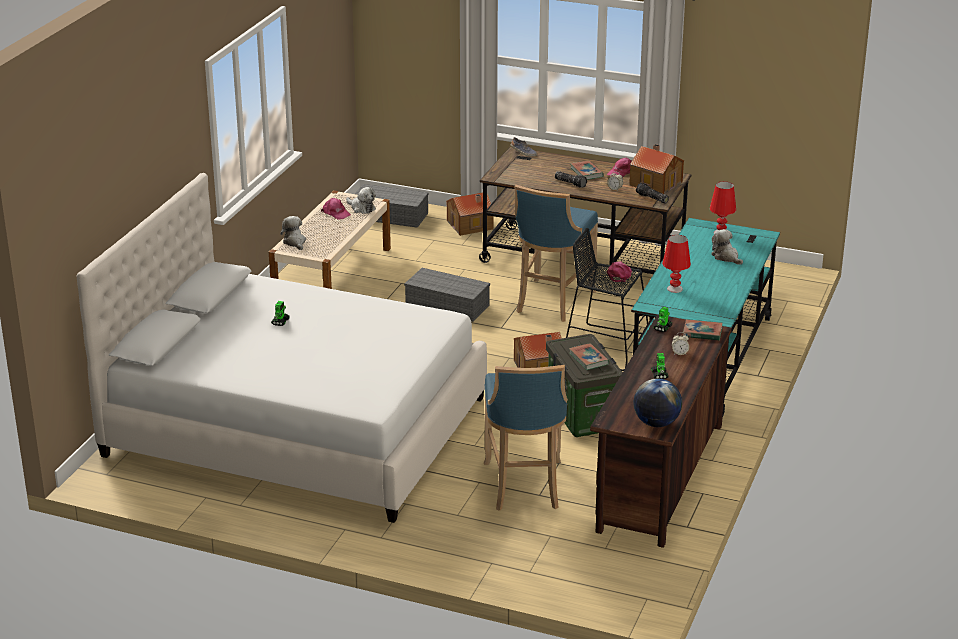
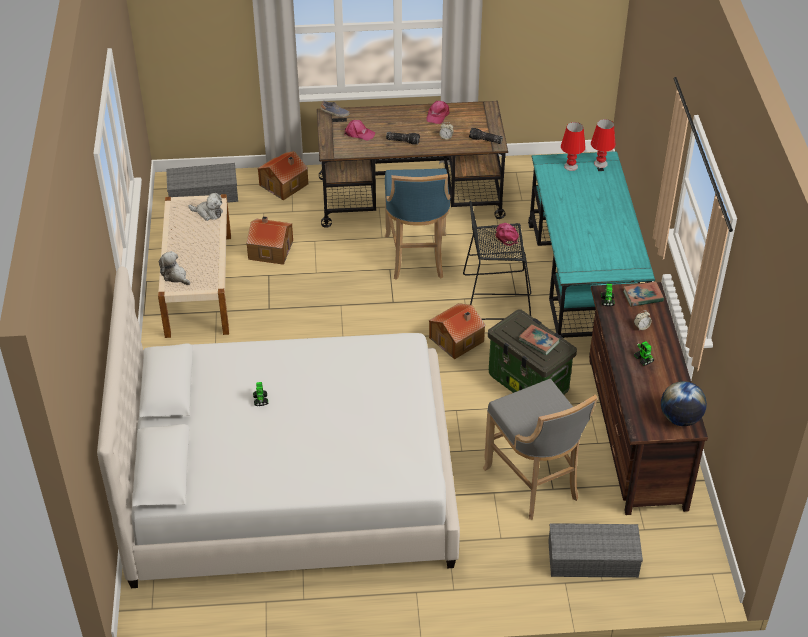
camera: 25 degrees left, 15 degrees up
pink cap [321,198,351,220] -> pink cap moved to [344,120,375,141]
grey storage box [404,268,490,322] -> grey storage box moved to [548,523,643,578]
blue stool [484,365,568,511] -> grey stool [483,379,598,520]
book [571,161,604,180] -> none
toy house [629,144,685,194] -> toy house moved to [246,216,293,265]
red table lamp [662,235,691,293] -> red table lamp moved to [591,119,616,168]
plush toy [711,229,743,265] -> none

